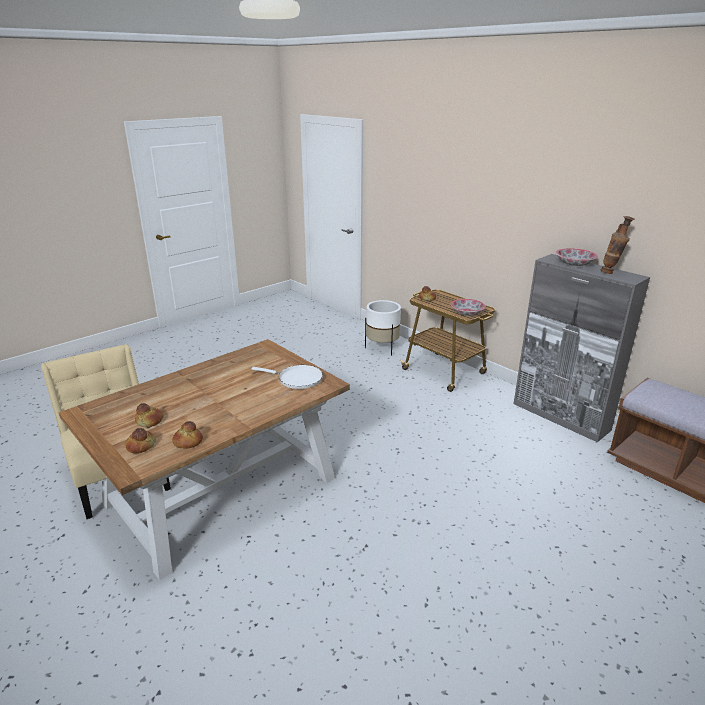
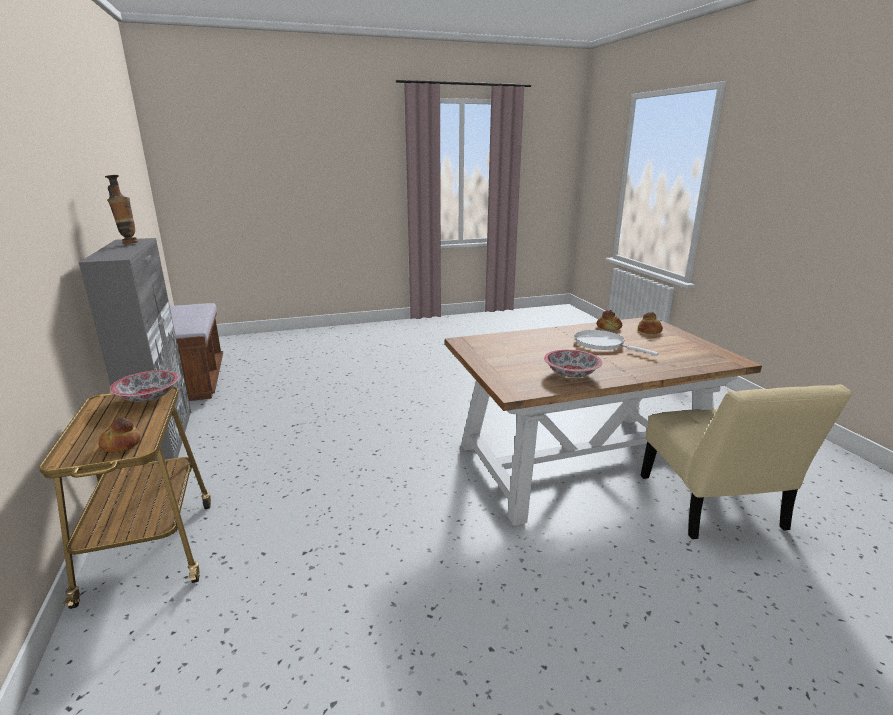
camera: 155 degrees left, 5 degrees down
bread [135,403,163,427] -> none
white frying pan [251,365,323,389] -> white frying pan moved to [575,330,659,356]
white planter [365,300,401,355] -> none
bowl [555,248,598,266] -> bowl moved to [544,349,602,378]

